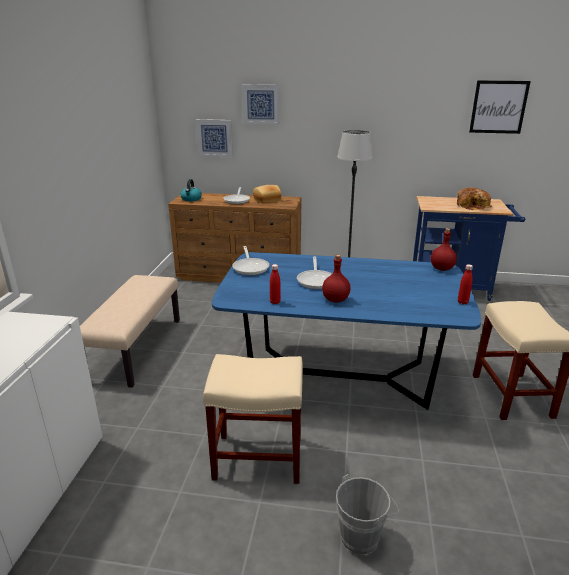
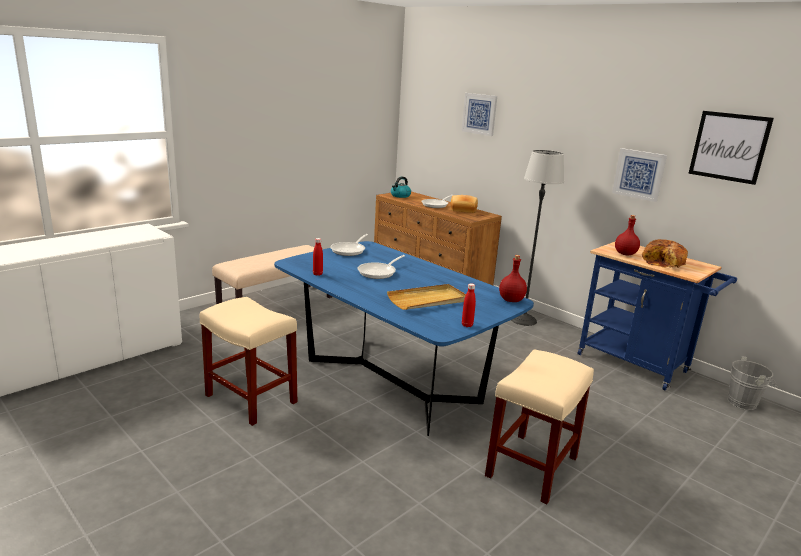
camera: 35 degrees right, 5 degrees down
picture [196,119,233,157] -> picture moved to [612,148,667,202]
red bottle [322,255,351,303] -> red bottle moved to [615,215,640,255]
grey bucket [336,474,399,555] -> grey bucket moved to [728,357,778,410]
none -> beige tray [387,284,466,310]

